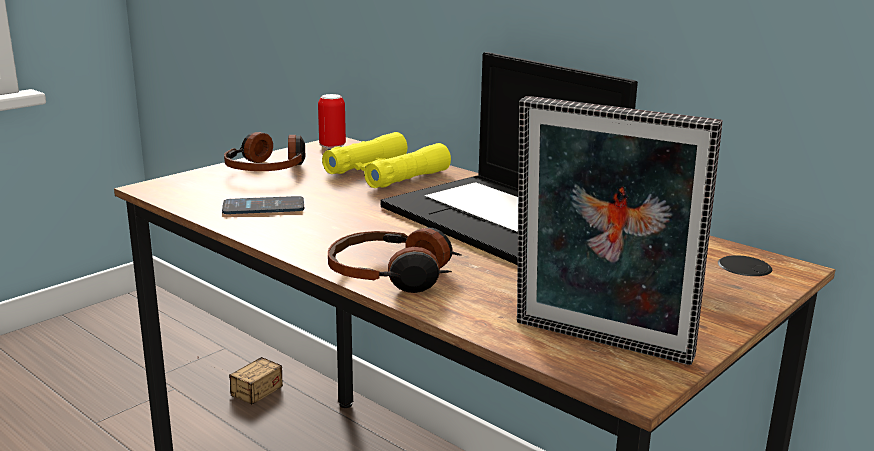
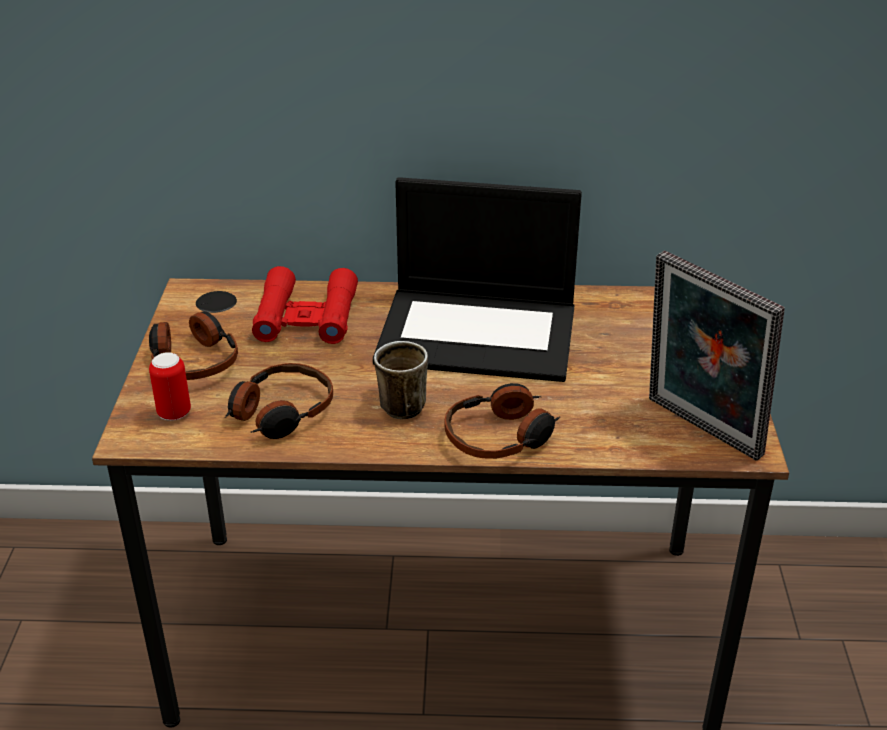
camera: 40 degrees left, 15 degrees up
storage box [197,357,283,404] -> none
phone [222,196,304,214] -> headphones [225,363,333,439]
can [318,94,346,149] -> can moved to [149,352,191,421]
yellow binoculars [322,132,451,188] -> red binoculars [252,266,358,344]
picture frame [517,96,722,365] -> picture frame turned 60 degrees clockwise [649,250,785,461]
none -> mug [374,341,428,419]

